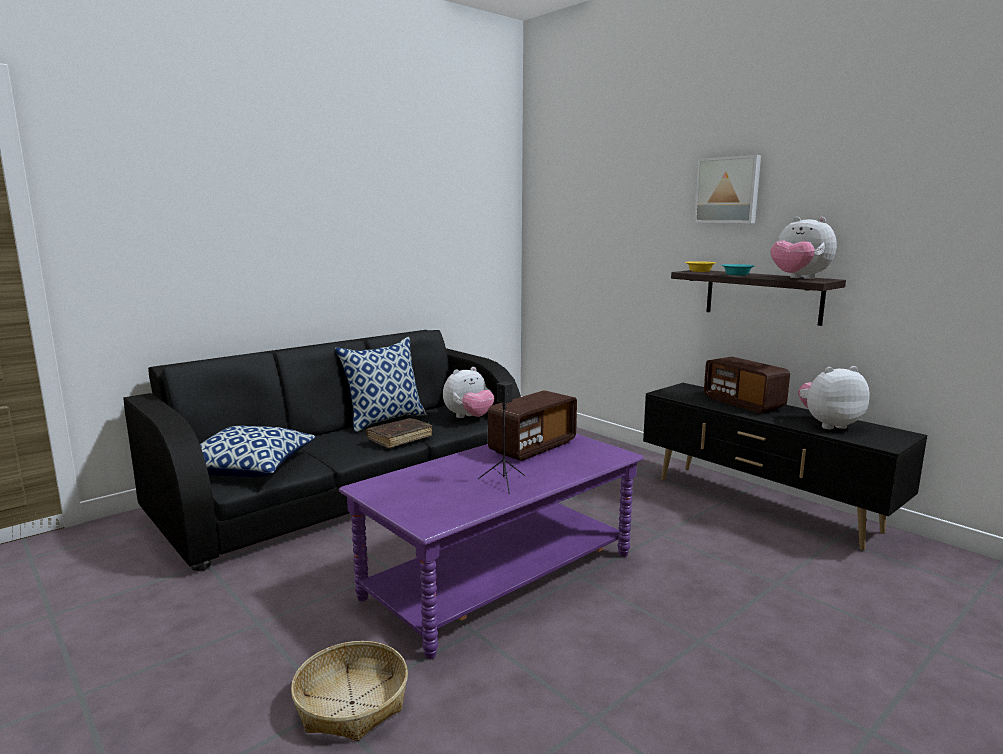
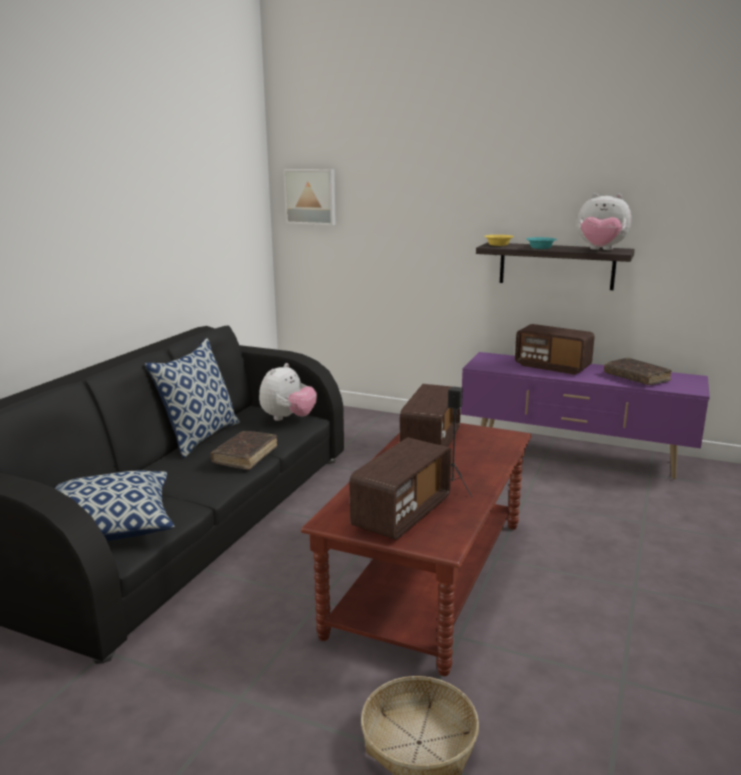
camera: 25 degrees left, 5 degrees up
purple coffee table [339,434,644,659] -> brown coffee table [301,423,532,676]
black tv stand [643,383,927,550] -> purple tv stand [461,352,710,479]
picture [694,155,761,223] -> picture moved to [283,169,336,225]
plush toy [798,366,870,429] -> brown book [604,358,672,385]
none -> radio [349,438,452,540]

